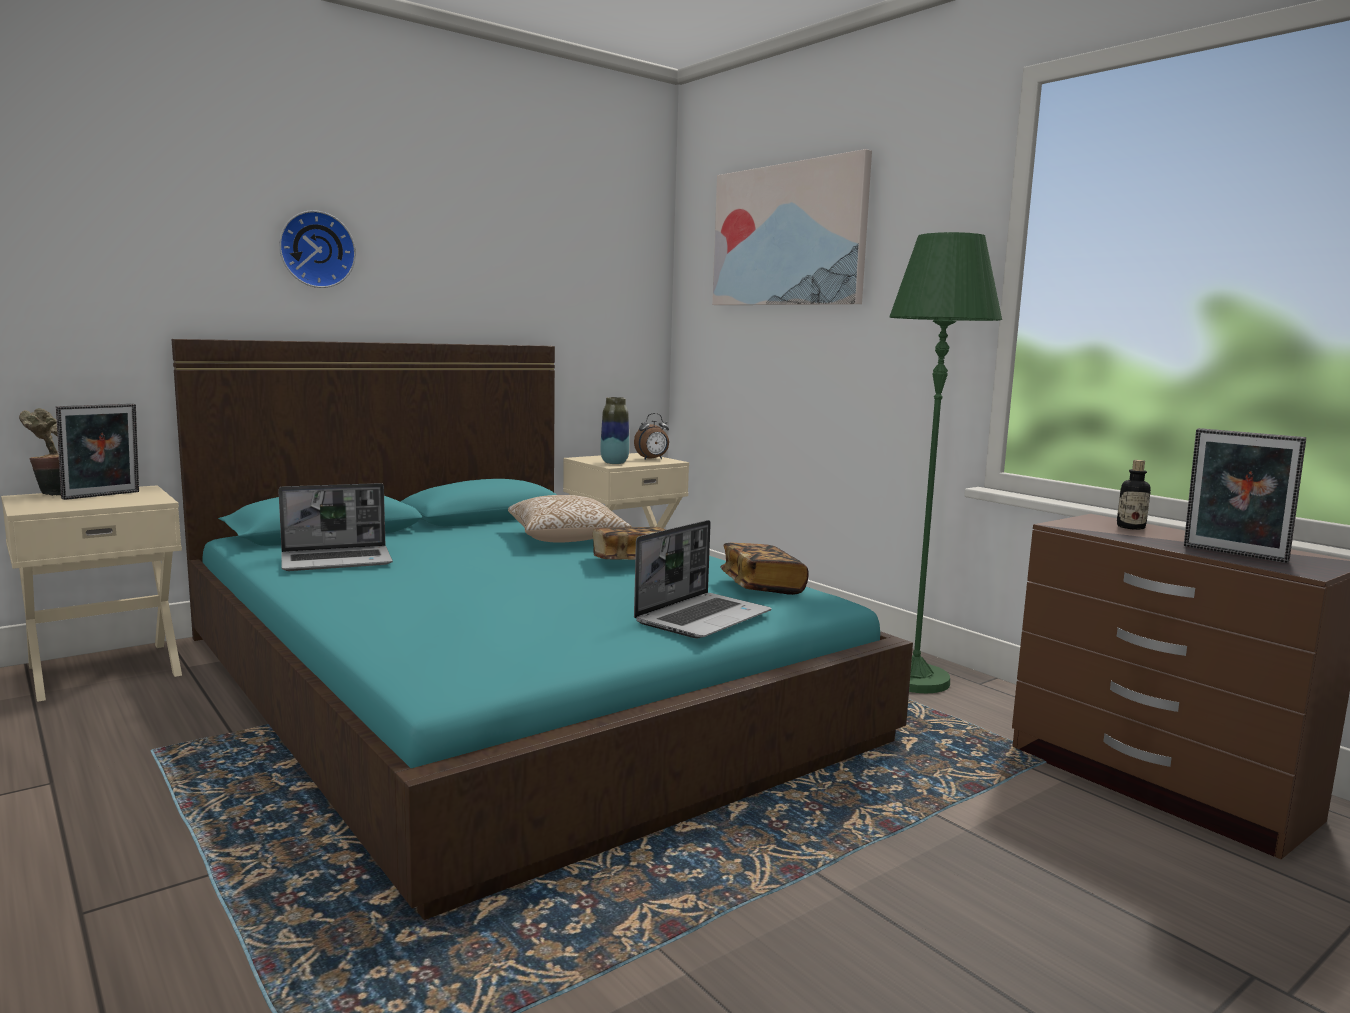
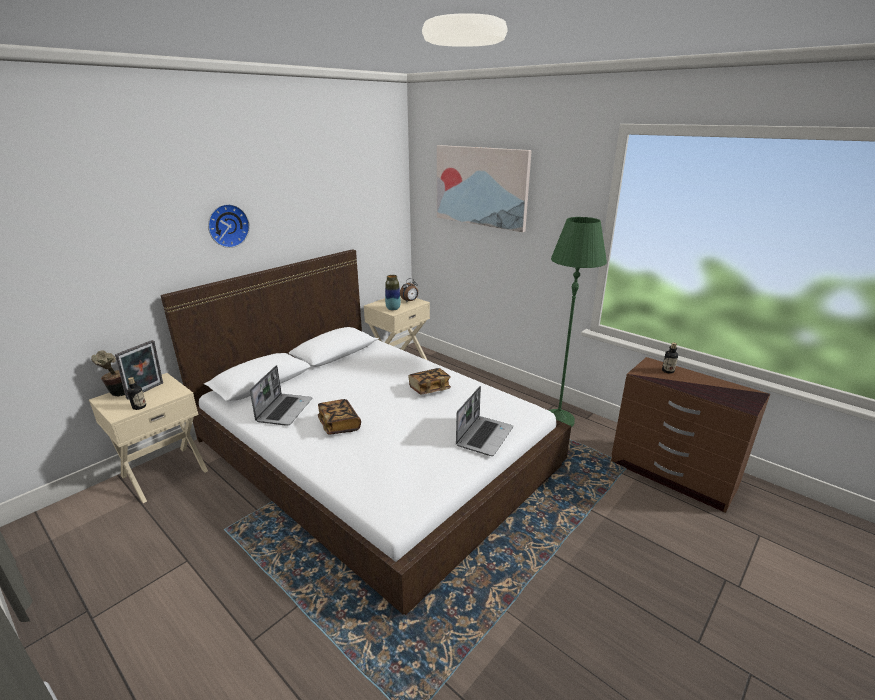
camera: 10 degrees left, 15 degrees up
turquoise bed [172,339,913,920] -> white bed [160,249,571,615]
laptop [278,483,393,571] -> laptop turned 45 degrees counterclockwise [250,365,312,425]
pillow [508,495,632,543] -> none
book [720,543,809,595] -> book moved to [318,399,361,435]
picture frame [1184,428,1306,563] -> none
none -> bottle [127,377,146,410]

